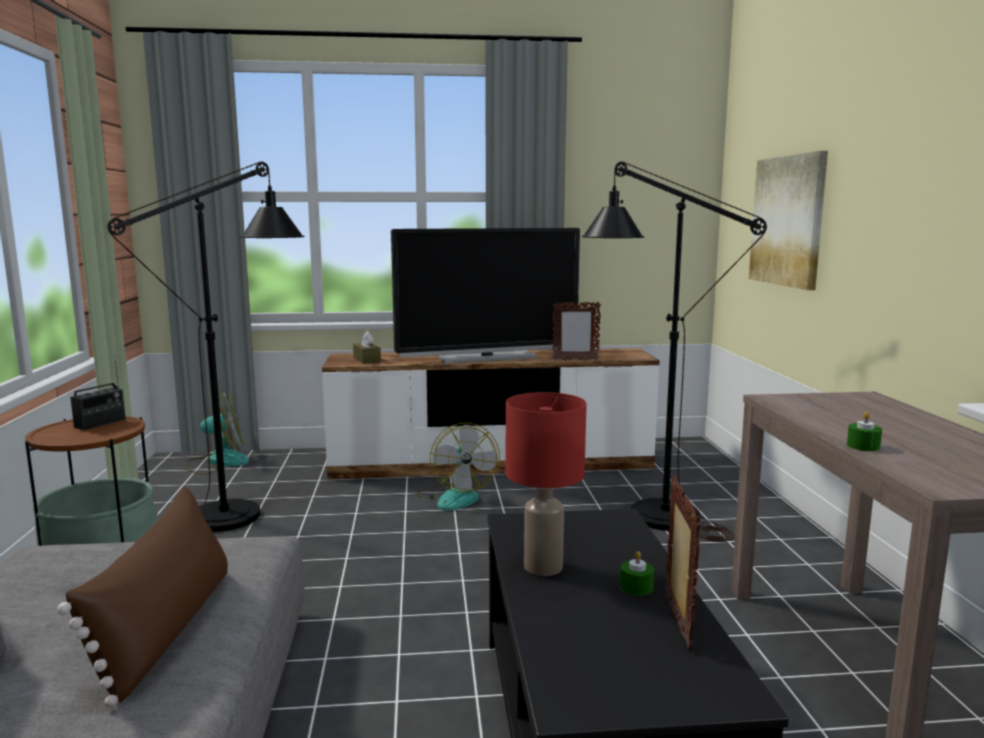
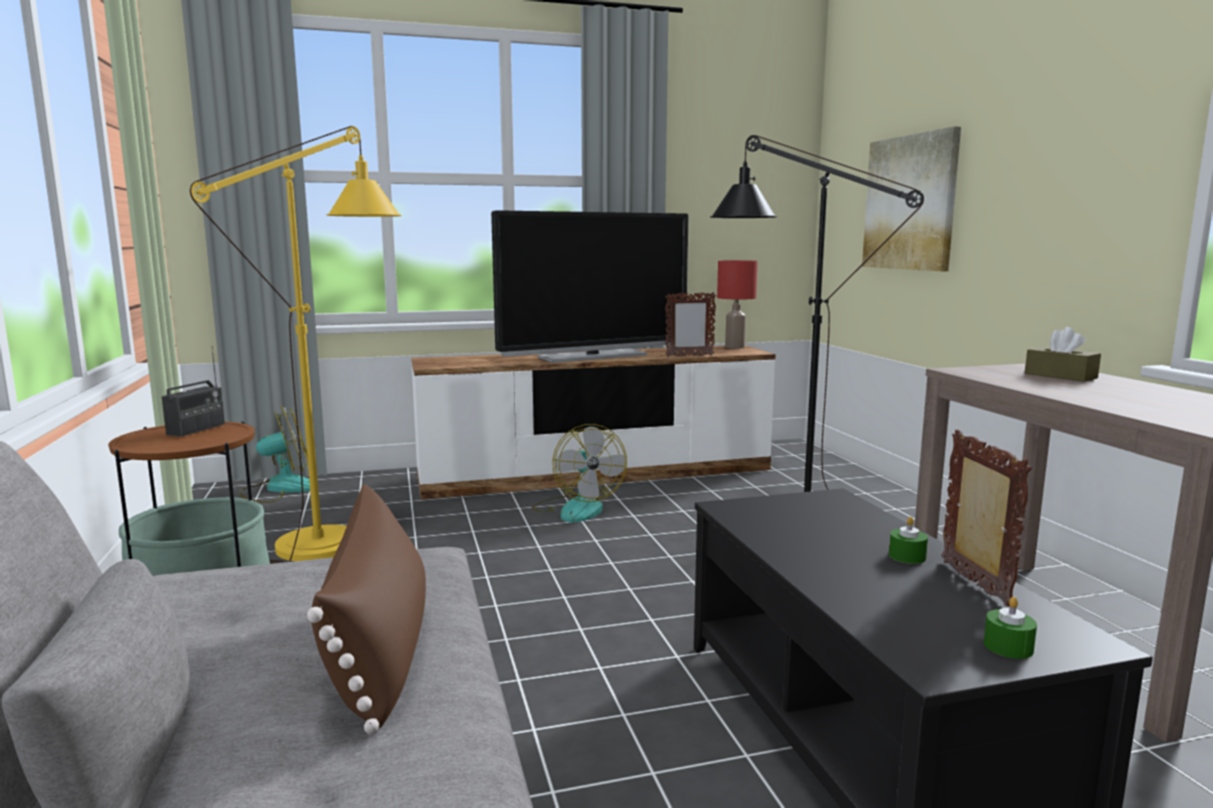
camera: 10 degrees left, 0 degrees up
black floor lamp [108,162,305,532] -> yellow floor lamp [190,126,402,564]
brown tissue box [353,331,381,364] -> brown tissue box moved to [1025,327,1101,382]
red table lamp [505,392,587,576] -> red table lamp moved to [717,260,758,349]
green candle [847,412,882,451] -> green candle moved to [984,597,1037,659]

